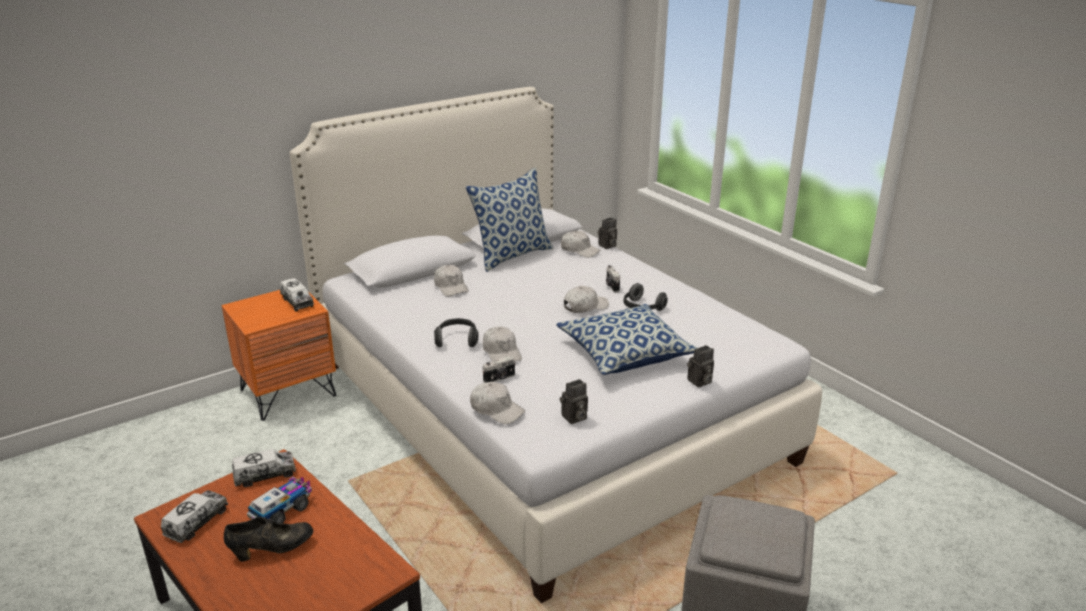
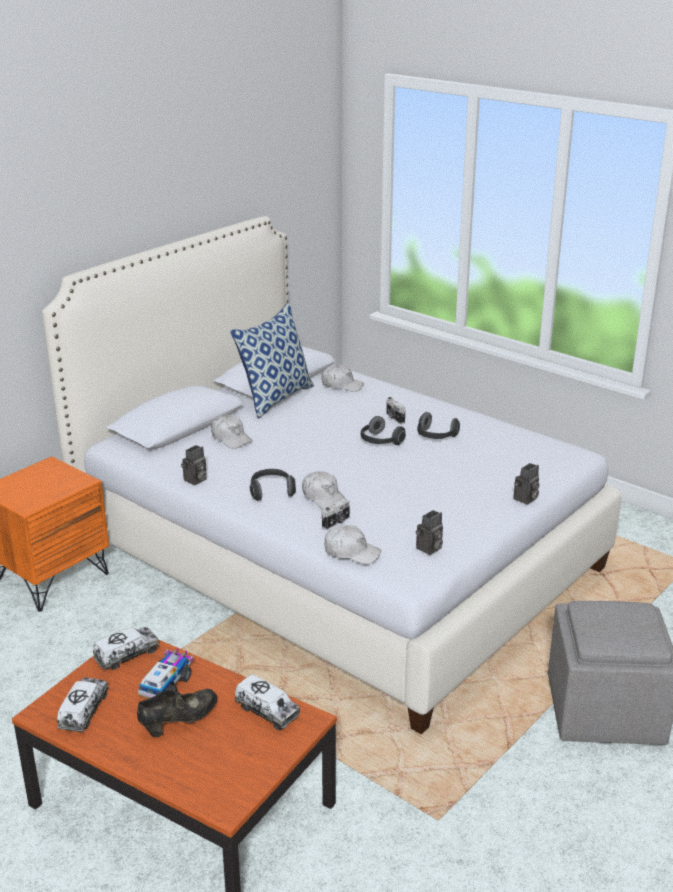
camera: 15 degrees left, 0 degrees up
toy truck [280,278,314,312] -> toy truck moved to [235,674,300,731]
pillow [556,304,698,375] -> none
white cap [564,286,609,313] -> headphones [361,416,406,445]
camera [598,218,617,249] -> camera moved to [181,445,207,485]

